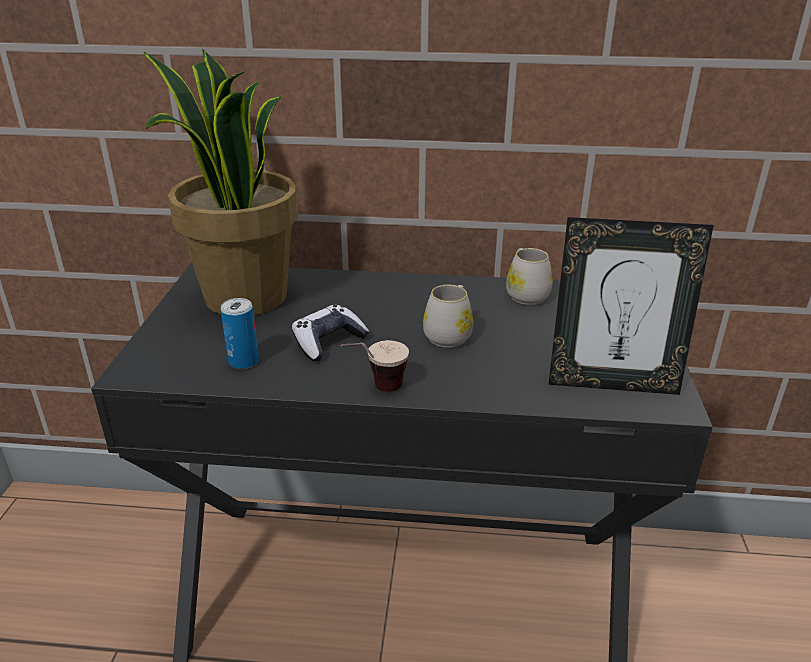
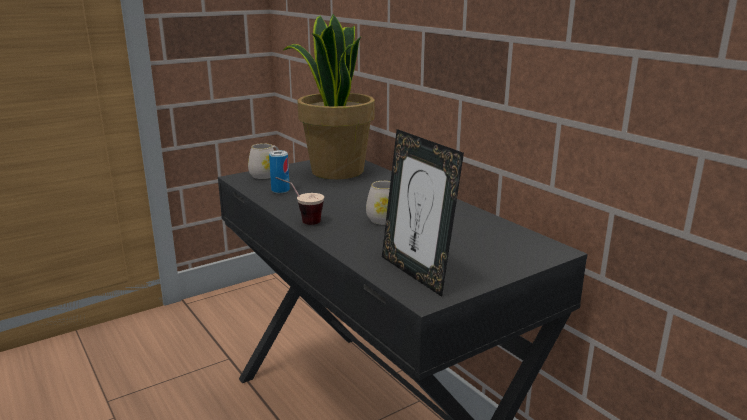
camera: 50 degrees right, 10 degrees down
game controller [292,305,369,361] -> none
white mug [506,248,552,305] -> white mug moved to [248,143,279,179]

